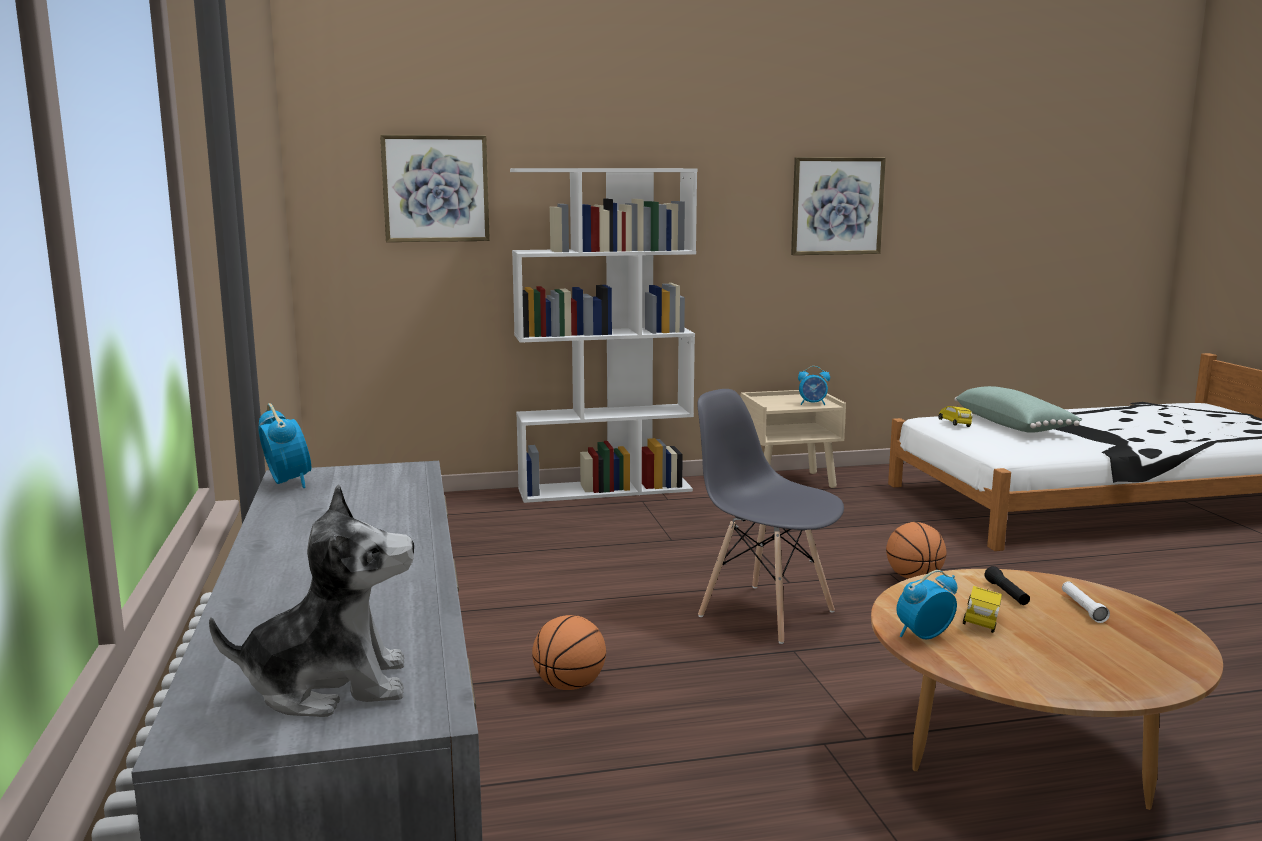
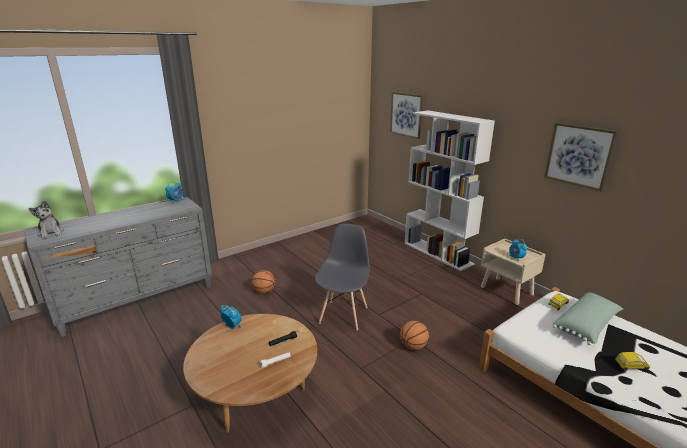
camera: 65 degrees right, 10 degrees up
yellow toy car [963,586,1002,633] -> yellow toy car moved to [615,352,650,371]

